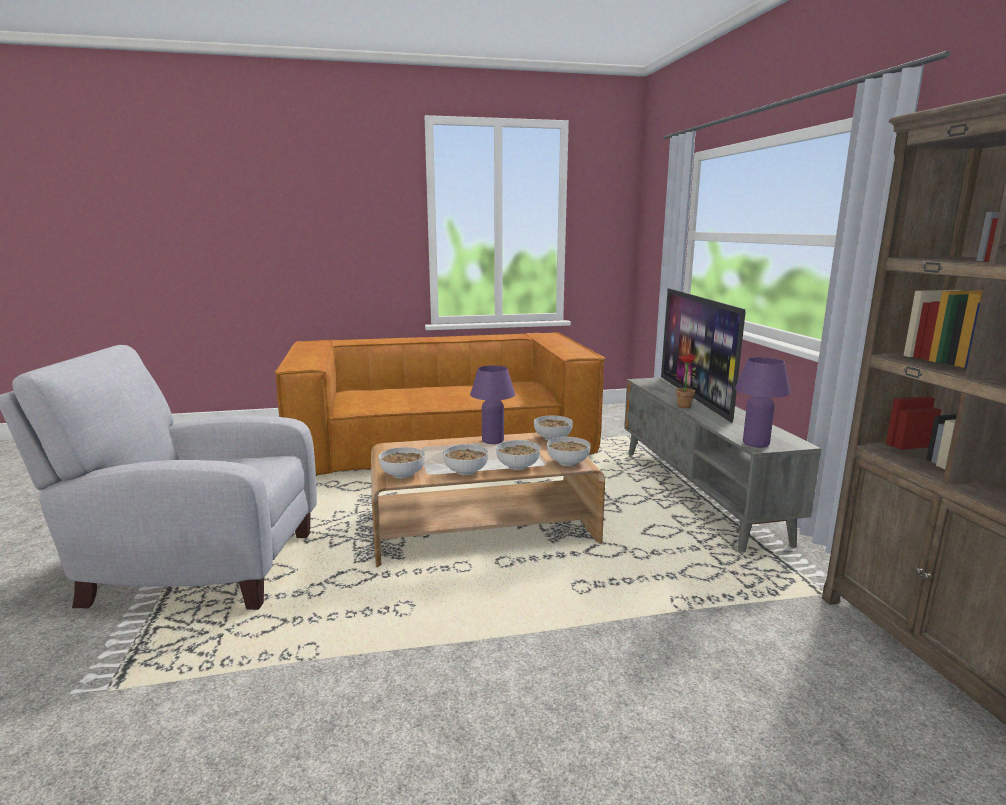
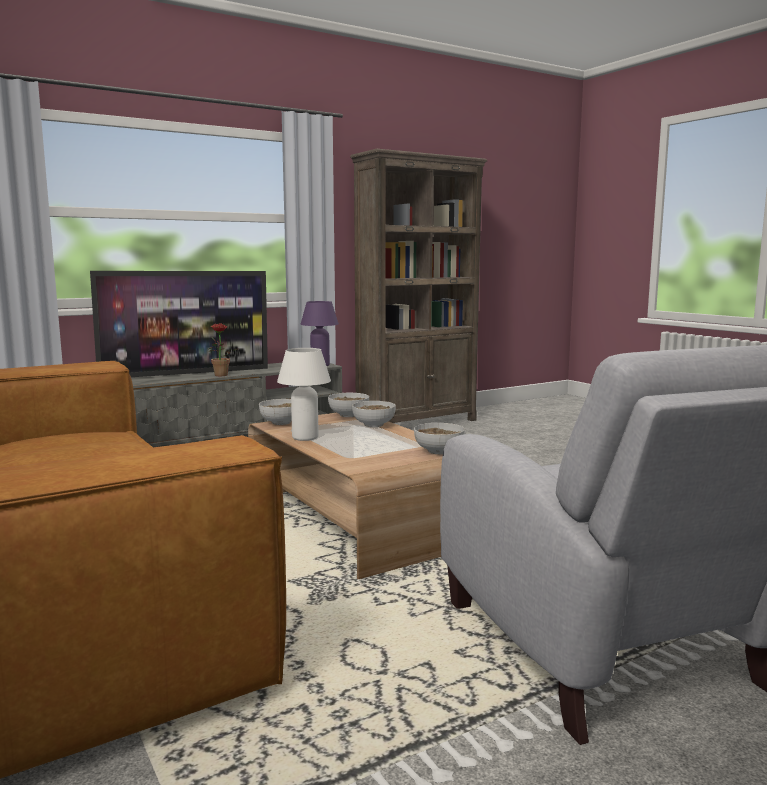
camera: 110 degrees left, 5 degrees down
bowl [443,444,488,476] -> none
purple table lamp [470,365,515,444] -> white table lamp [277,348,331,441]

